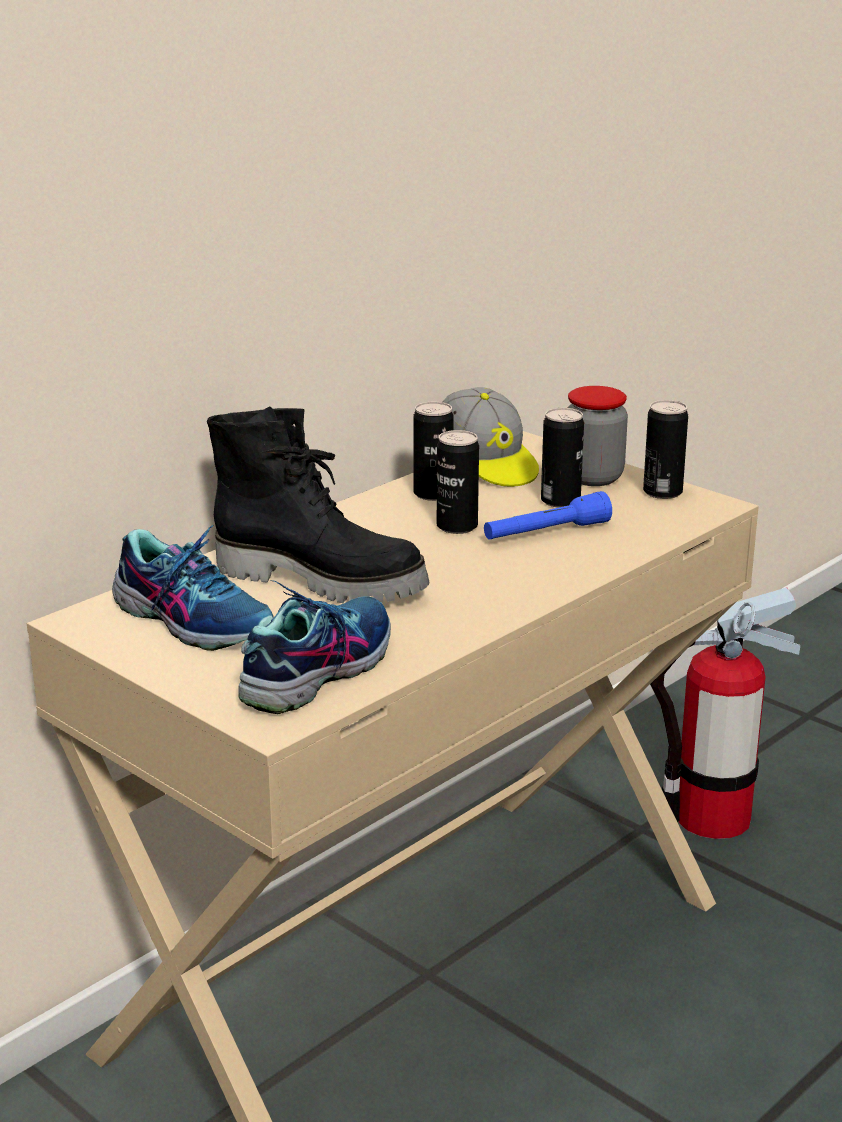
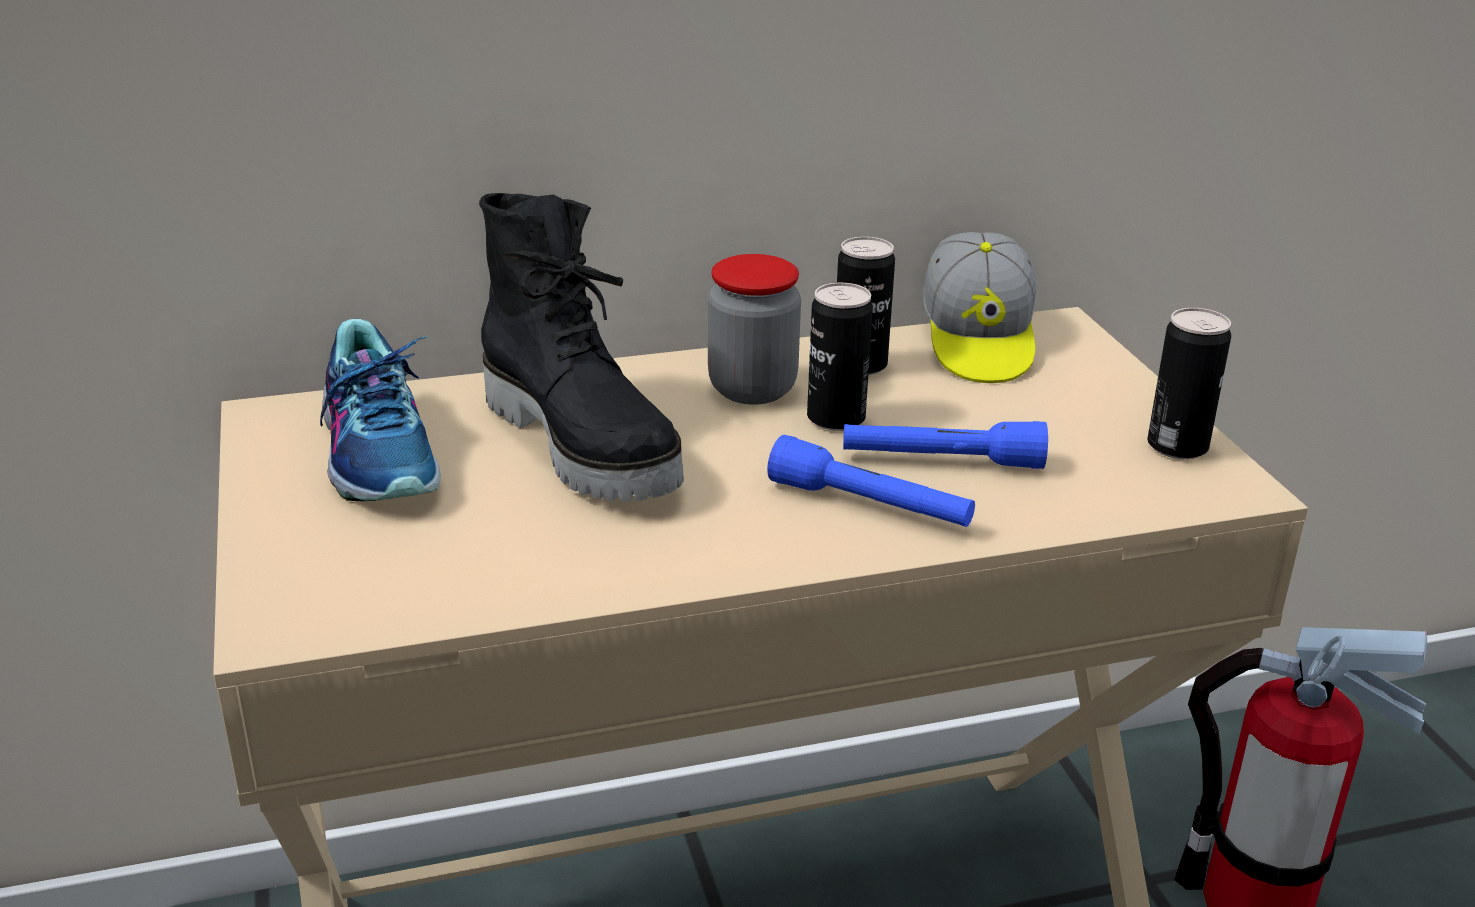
camera: 30 degrees right, 5 degrees up
shoe [238,580,391,714] -> none
can [541,408,584,508] -> none
jar [567,386,628,486] -> jar moved to [708,254,801,405]
none -> blue flashlight [767,435,975,527]

